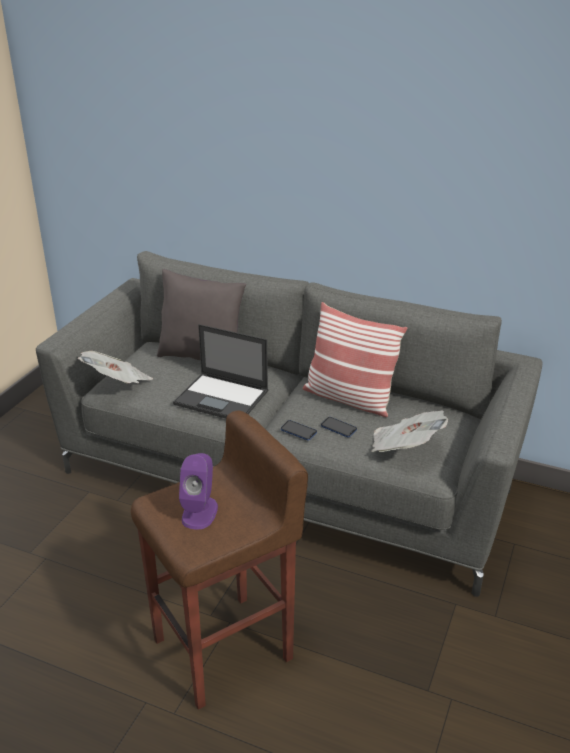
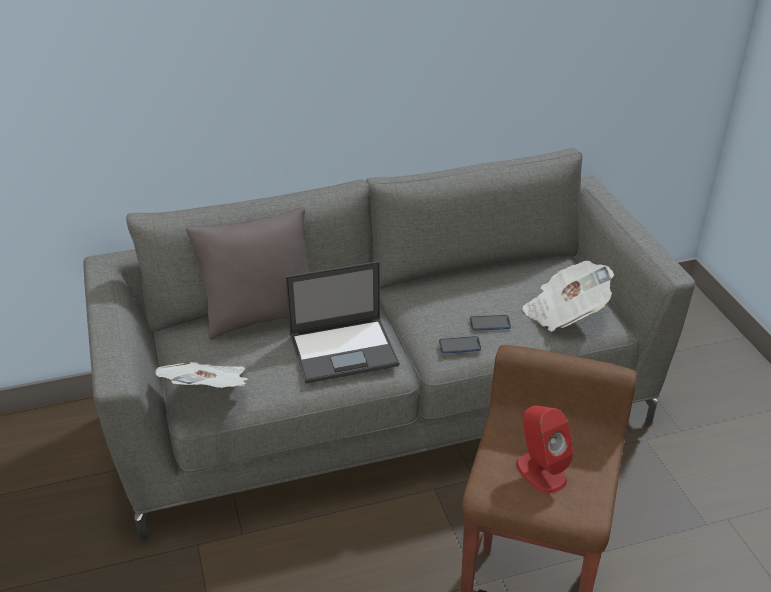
camera: 40 degrees left, 5 degrees up
purple speaker [179,453,218,530] -> red speaker [516,405,574,493]
pillow [303,302,407,417] -> none

